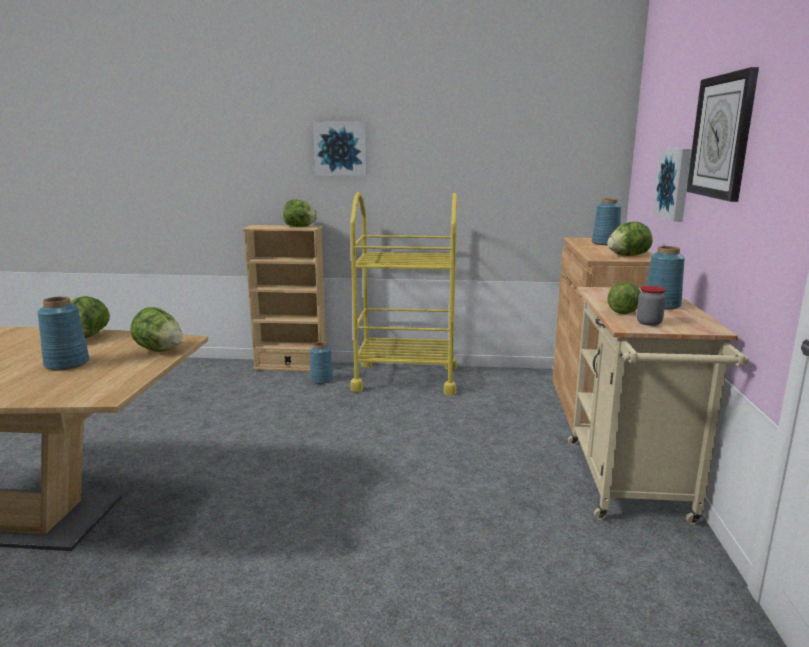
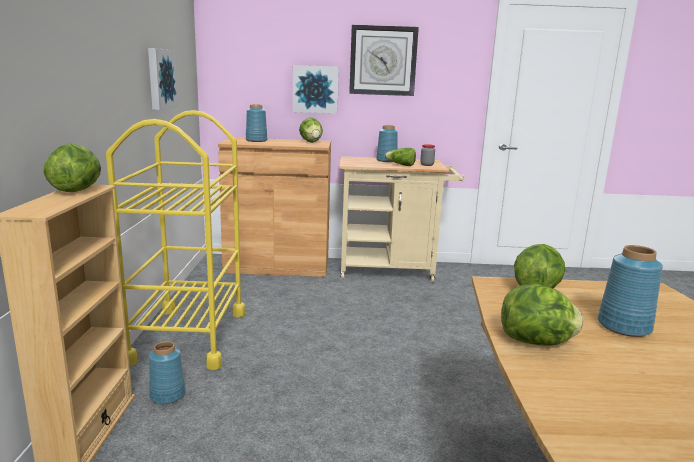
camera: 95 degrees left, 0 degrees up
picture [313,122,367,176] -> picture moved to [148,48,178,110]

